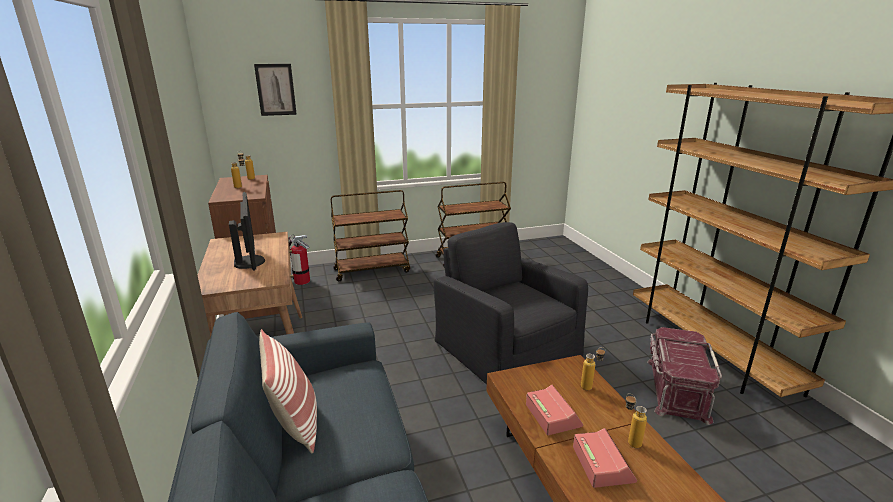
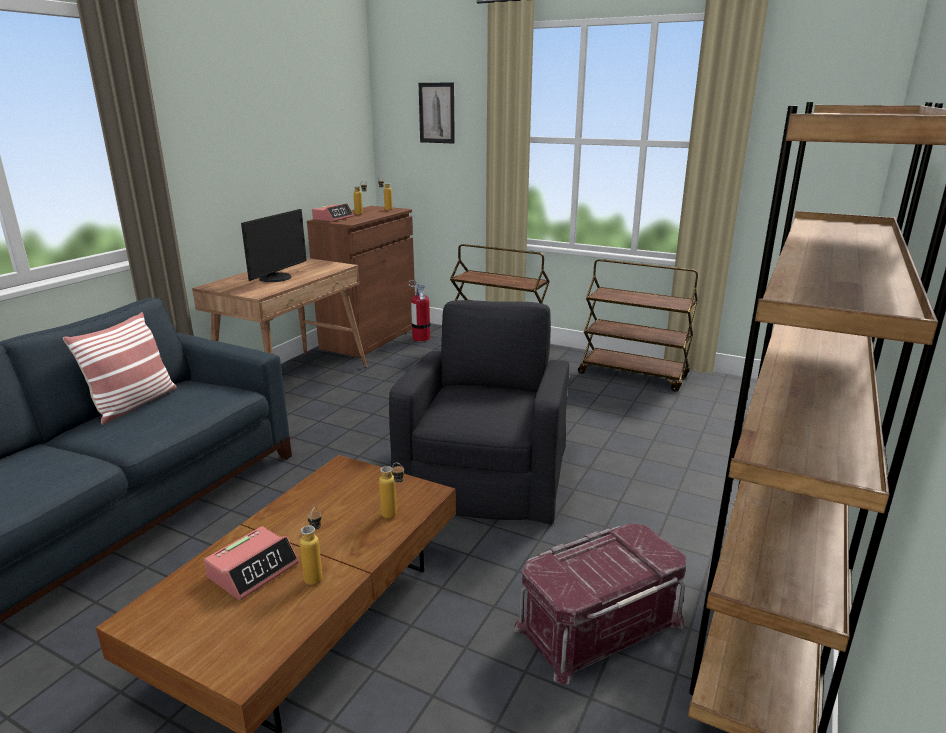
camera: 45 degrees right, 0 degrees up
alarm clock [526,385,583,435] -> alarm clock moved to [312,203,354,222]

